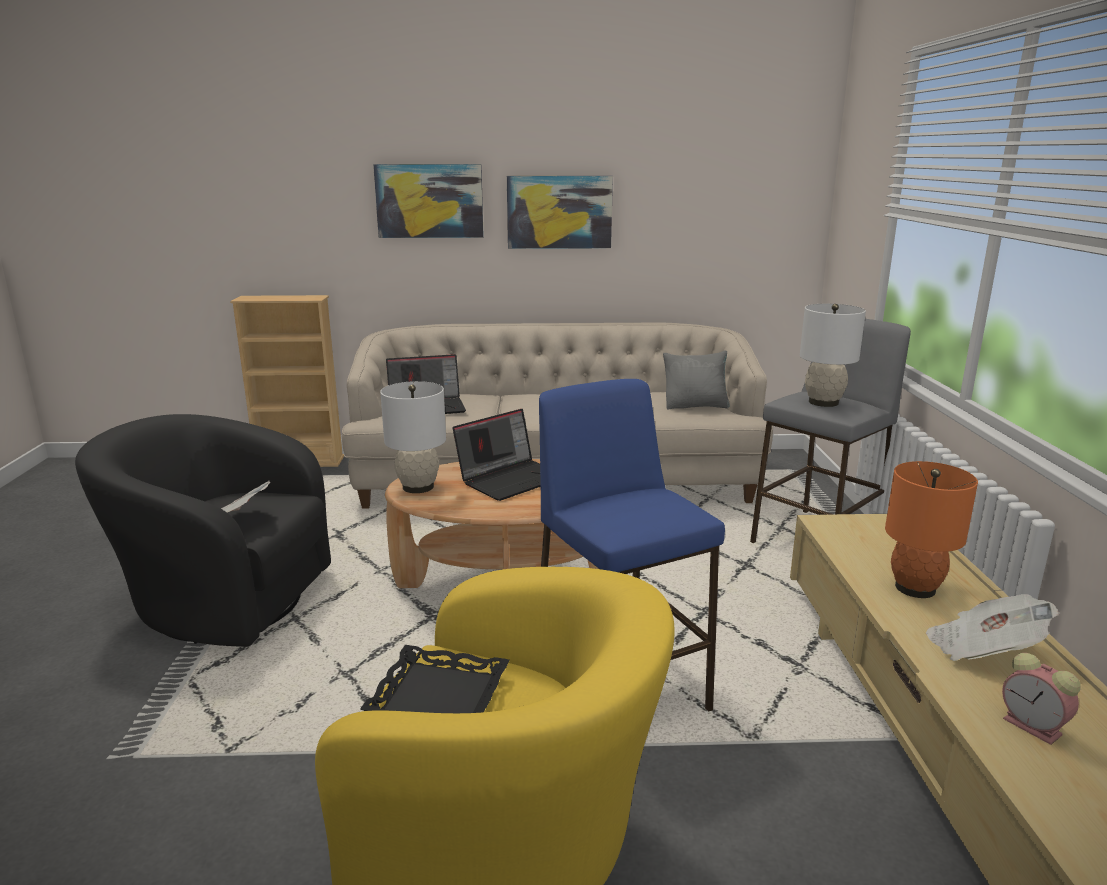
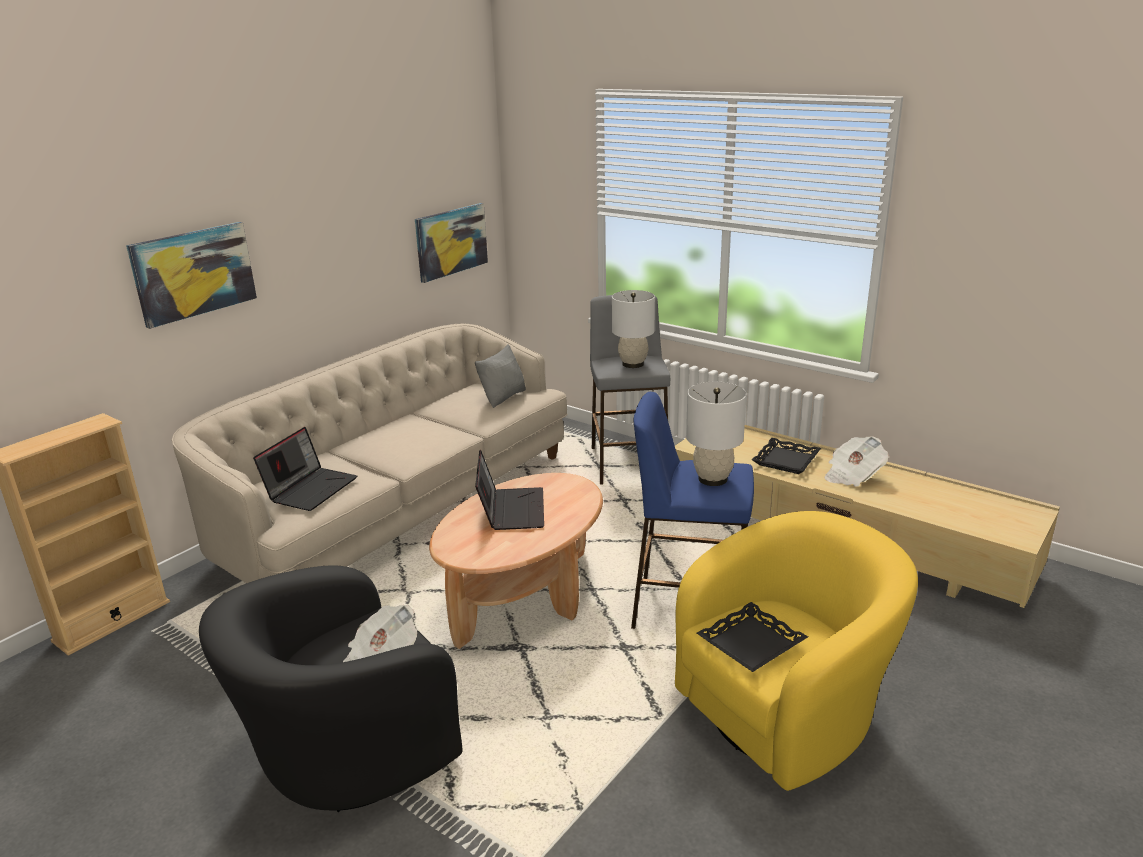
camera: 50 degrees left, 5 degrees up
white table lamp [380,381,446,493] -> white table lamp moved to [686,382,747,486]
picture [507,176,613,249] -> picture moved to [415,203,488,283]
orange table lamp [885,461,978,598] -> black tray [752,438,821,474]
alarm clock [1002,653,1081,745] -> none

